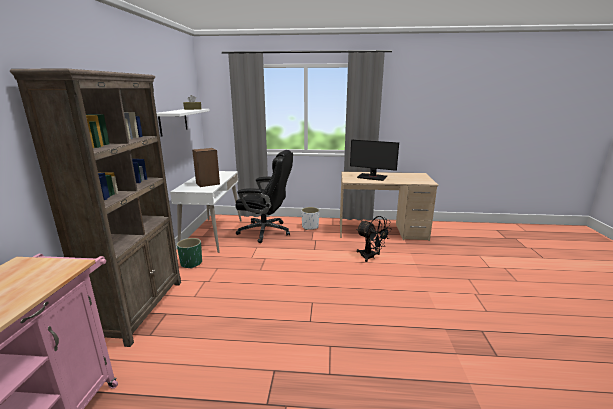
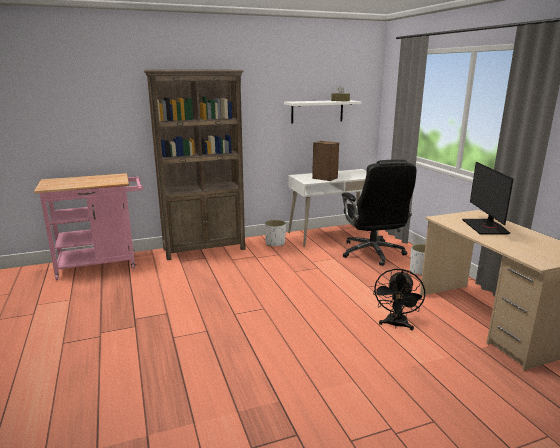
camera: 65 degrees right, 0 degrees up
green planter [177,238,202,269] -> white planter [264,220,286,246]

